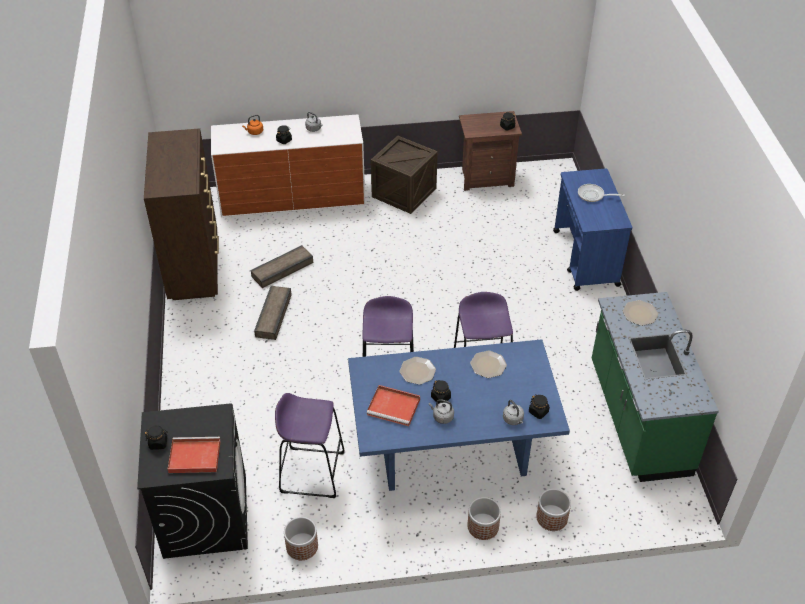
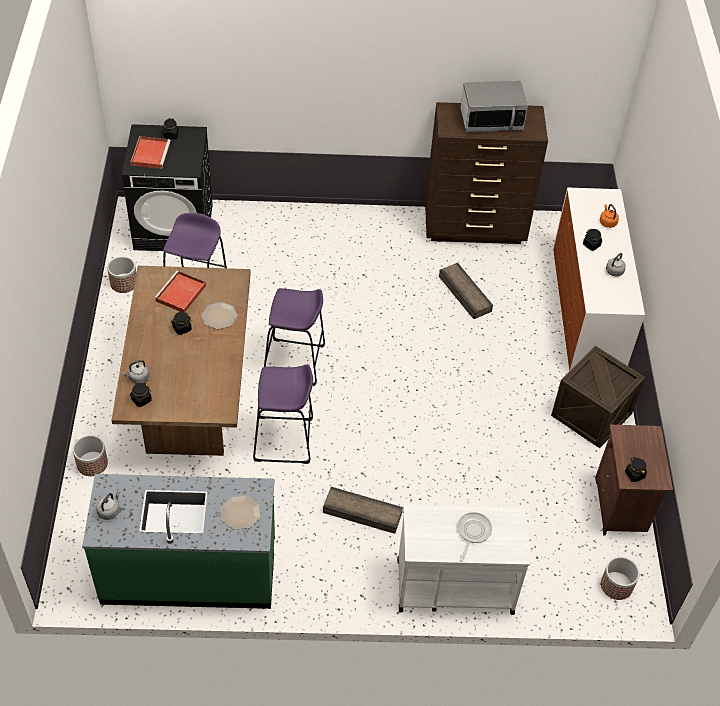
camera: 95 degrees right, 5 degrees up
crate [254,286,292,340] -> crate moved to [323,487,403,534]
blue dining table [348,339,570,491] -> brown dining table [111,266,251,456]
grey kettle [429,399,454,424] -> grey kettle moved to [96,491,120,520]
planter [467,497,501,540] -> planter moved to [601,557,639,600]
plate [470,350,507,378] -> none
blue cart [553,168,632,291] -> white cart [397,504,530,615]
none -> microwave [460,81,528,132]

